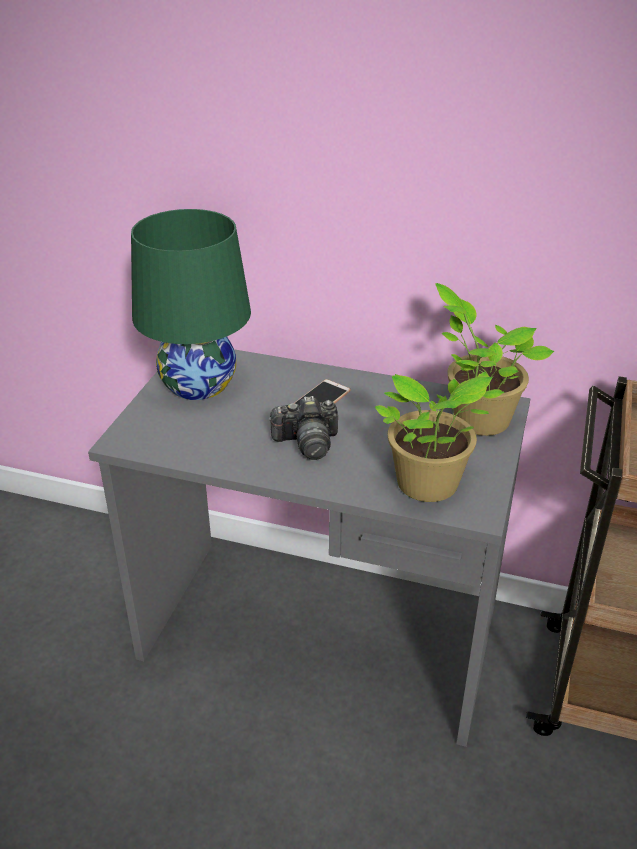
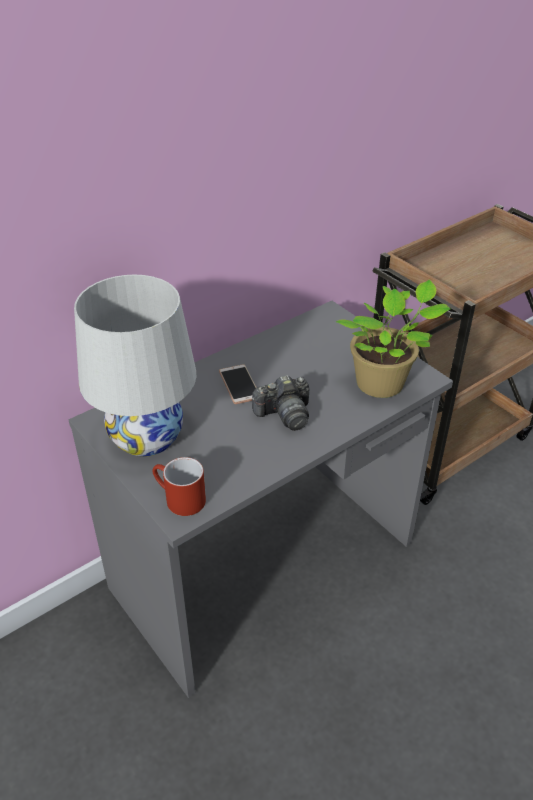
camera: 55 degrees left, 5 degrees up
green table lamp [131,209,251,400] -> white table lamp [74,275,197,457]
camera [268,396,338,460] -> camera turned 45 degrees clockwise [252,375,309,431]
potted plant [436,283,554,436] -> none
none -> red mug [152,457,206,516]

